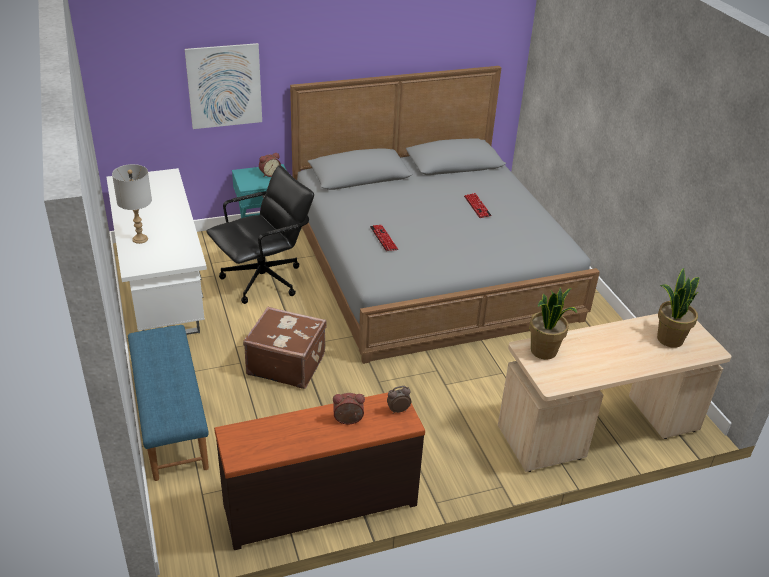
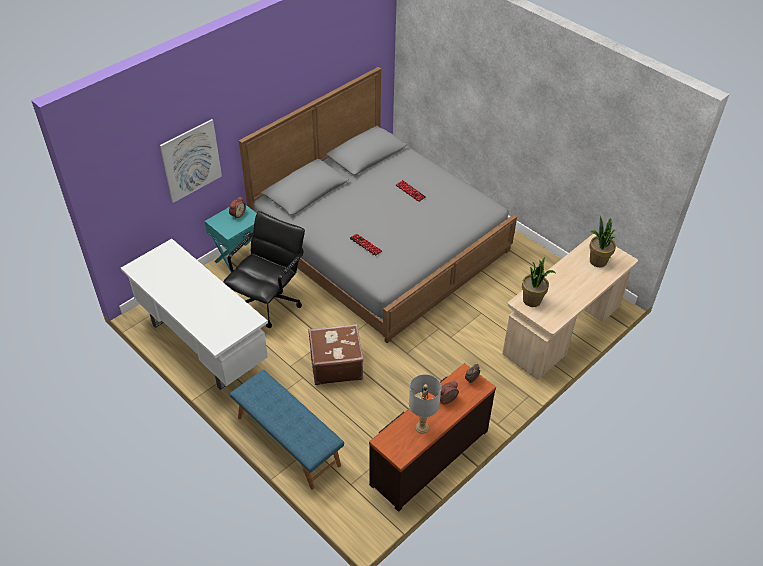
camera: 25 degrees left, 10 degrees up
grey table lamp [112,164,152,244] -> grey table lamp moved to [409,374,441,434]

